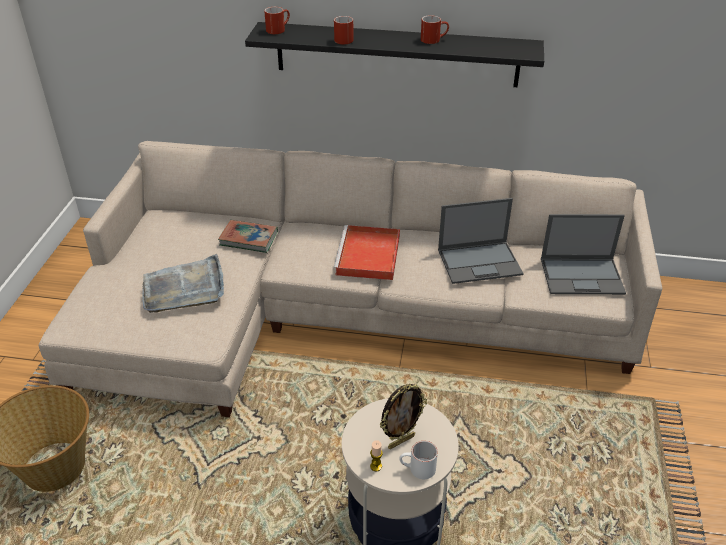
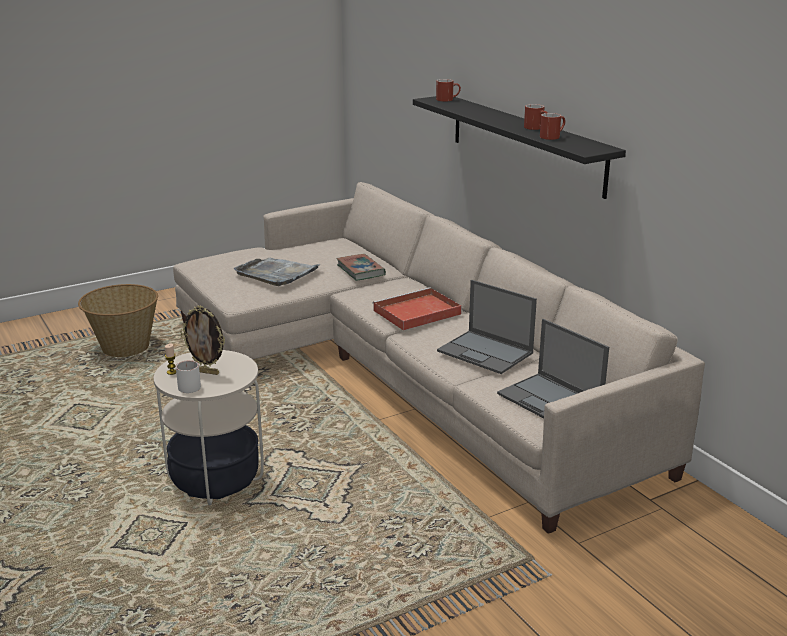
camera: 50 degrees right, 15 degrees down
red mug [334,16,354,44] -> red mug moved to [540,113,565,140]

